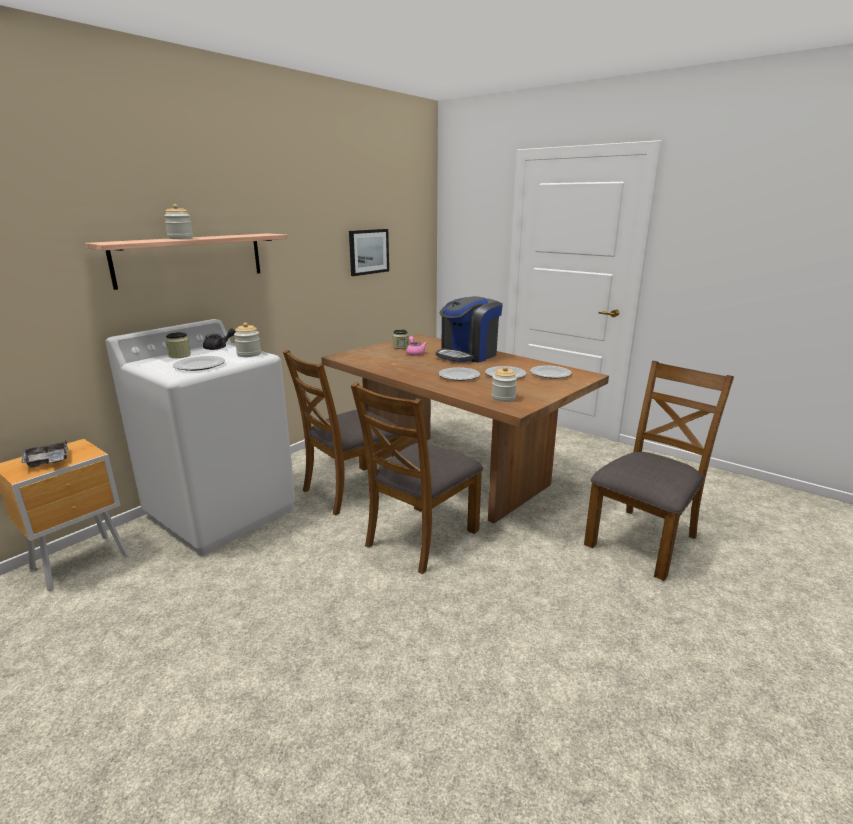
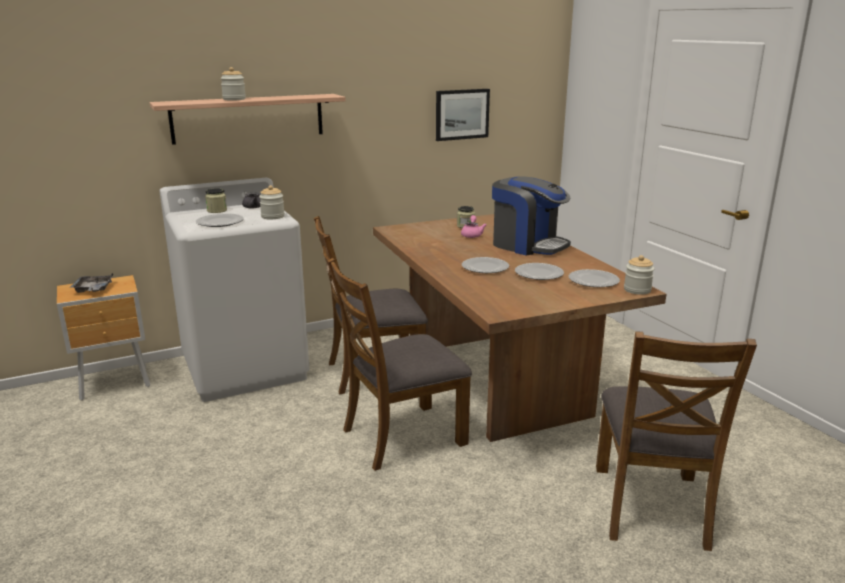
camera: 25 degrees right, 0 degrees up
coffee machine [436,296,503,363] -> coffee machine turned 120 degrees counterclockwise [492,176,571,256]
jar [492,366,517,402] -> jar moved to [624,255,654,295]
brown chair [584,360,734,581] -> brown chair turned 120 degrees clockwise [596,331,757,551]

